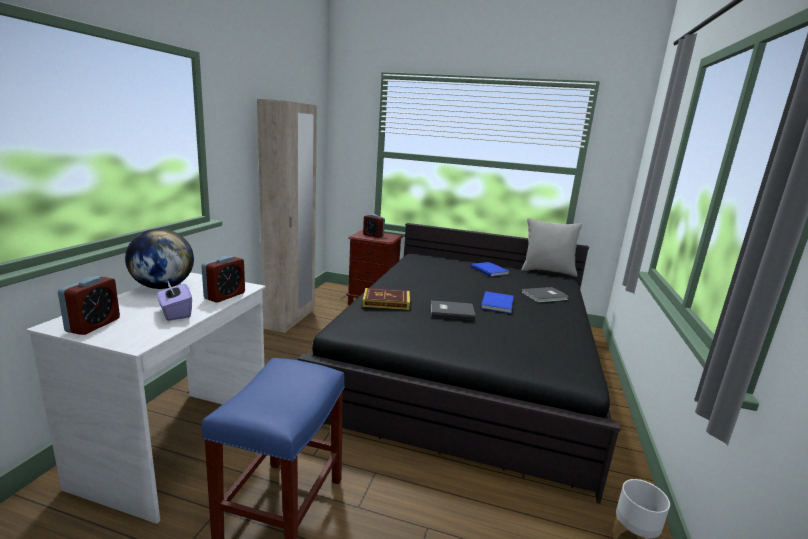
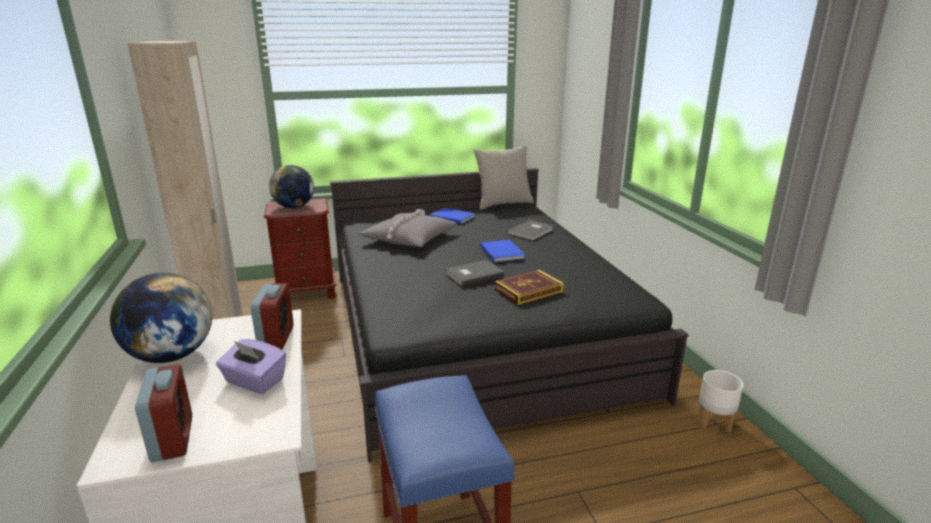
camera: 30 degrees left, 5 degrees up
book [362,288,410,310] -> book moved to [494,270,564,305]
alarm clock [363,214,385,238] -> globe [269,165,314,208]
none -> grey pillow [359,209,457,247]

